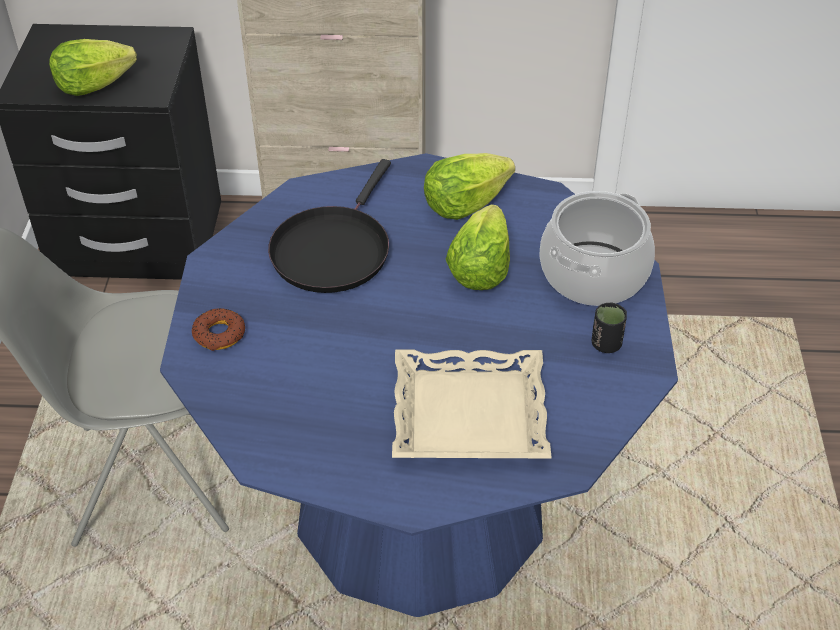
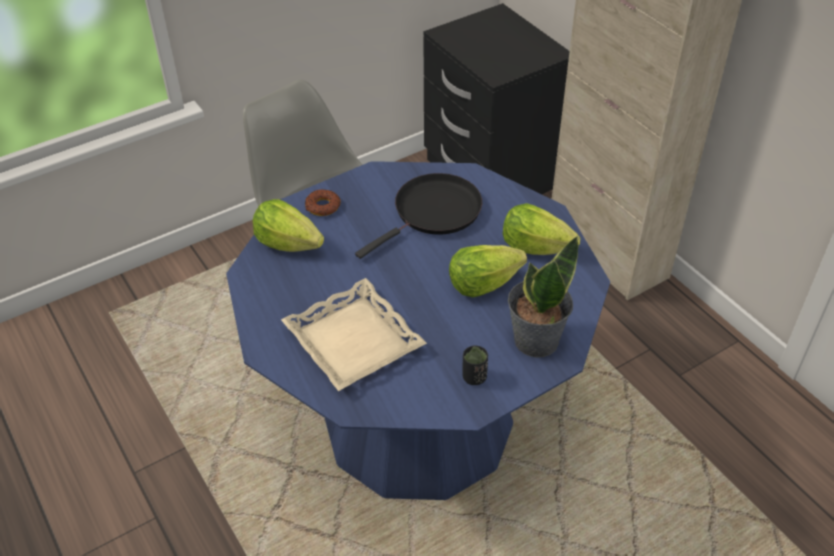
camera: 55 degrees right, 0 degrees up
lettuce [49,39,137,96] -> lettuce moved to [253,199,324,252]
black frying pan [268,159,391,293] -> black frying pan turned 150 degrees clockwise [355,173,482,259]
cooking pot [539,191,655,306] -> potted plant [508,235,579,358]

